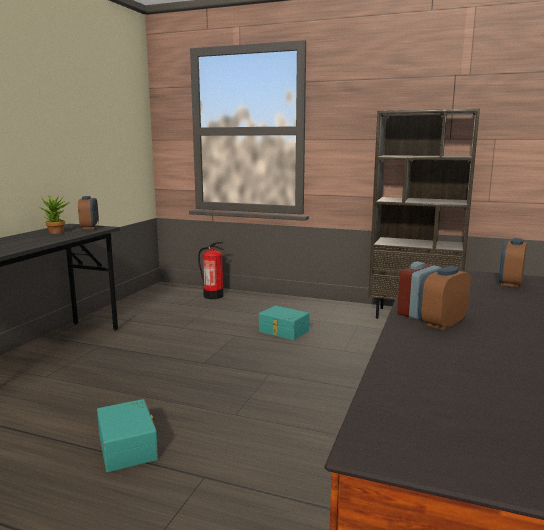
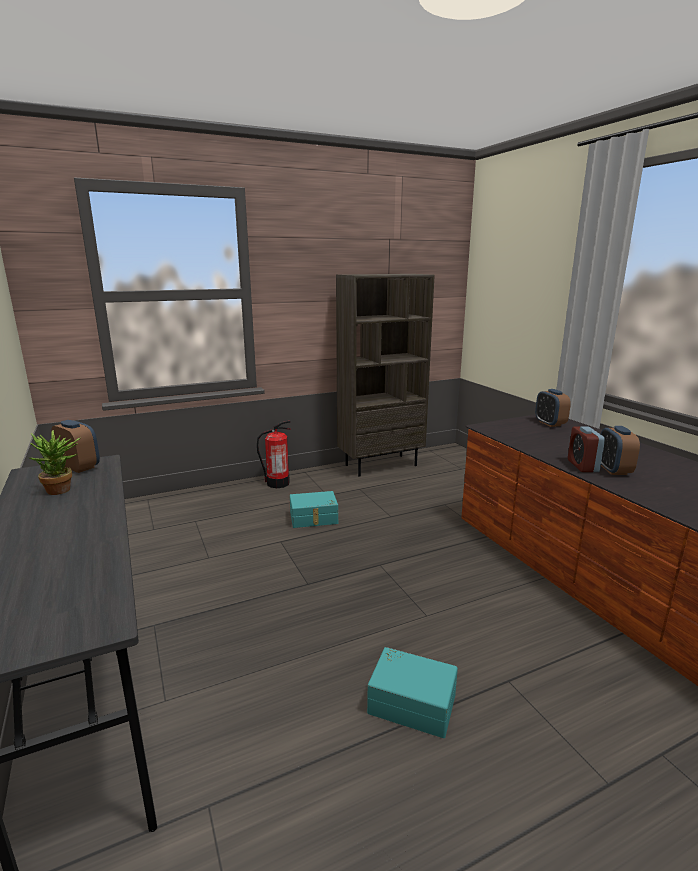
camera: 45 degrees left, 5 degrees up
fire extinguisher [198,242,224,299] -> fire extinguisher moved to [257,421,291,488]

